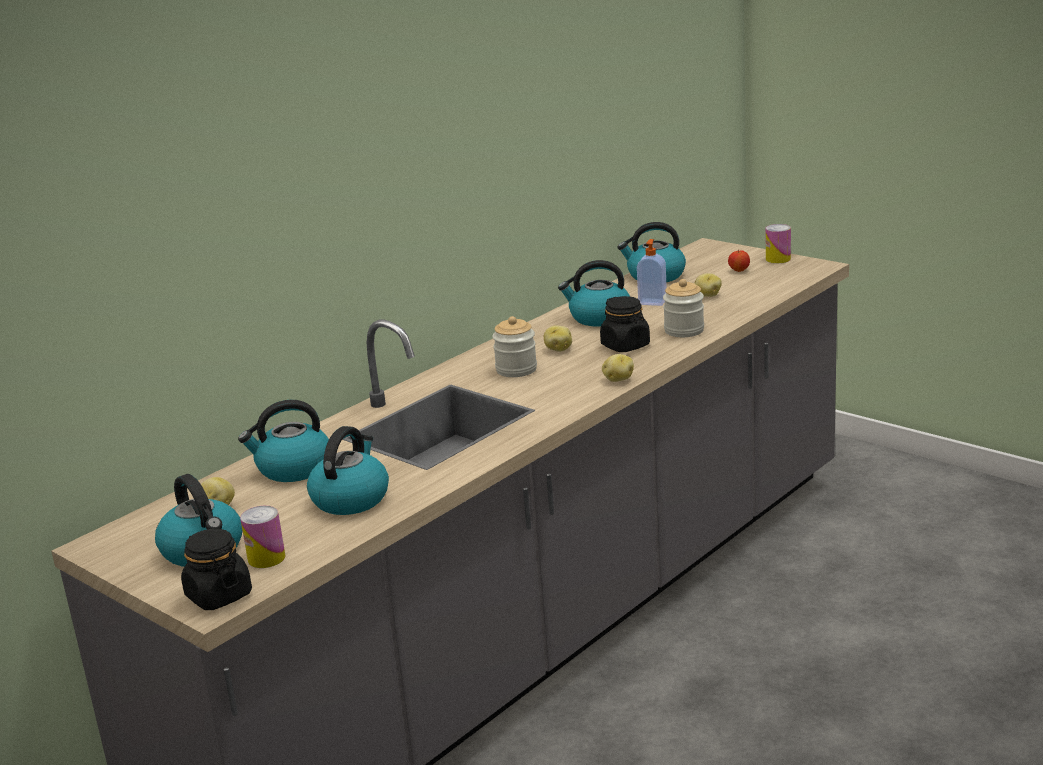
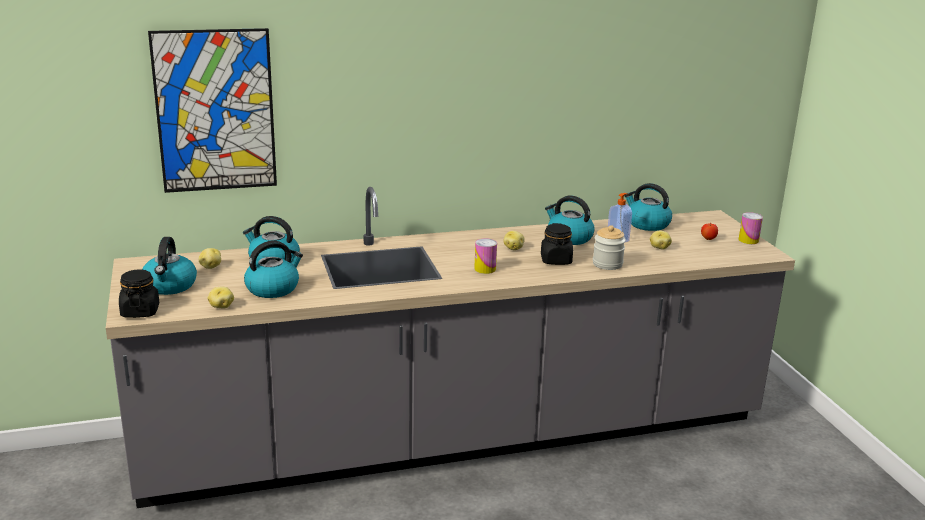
camera: 30 degrees right, 0 degrees up
can [240,506,285,568] -> can moved to [474,238,497,274]
jar [492,316,537,377] -> none
potato [602,354,634,382] -> potato moved to [208,287,234,308]
none -> picture [148,28,277,193]

